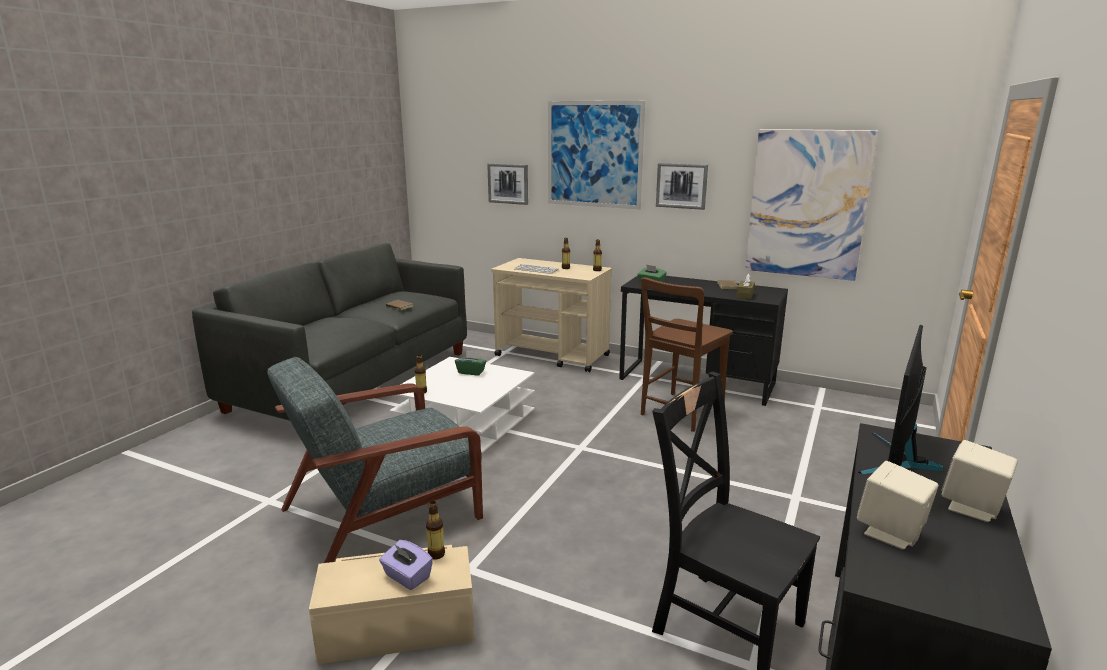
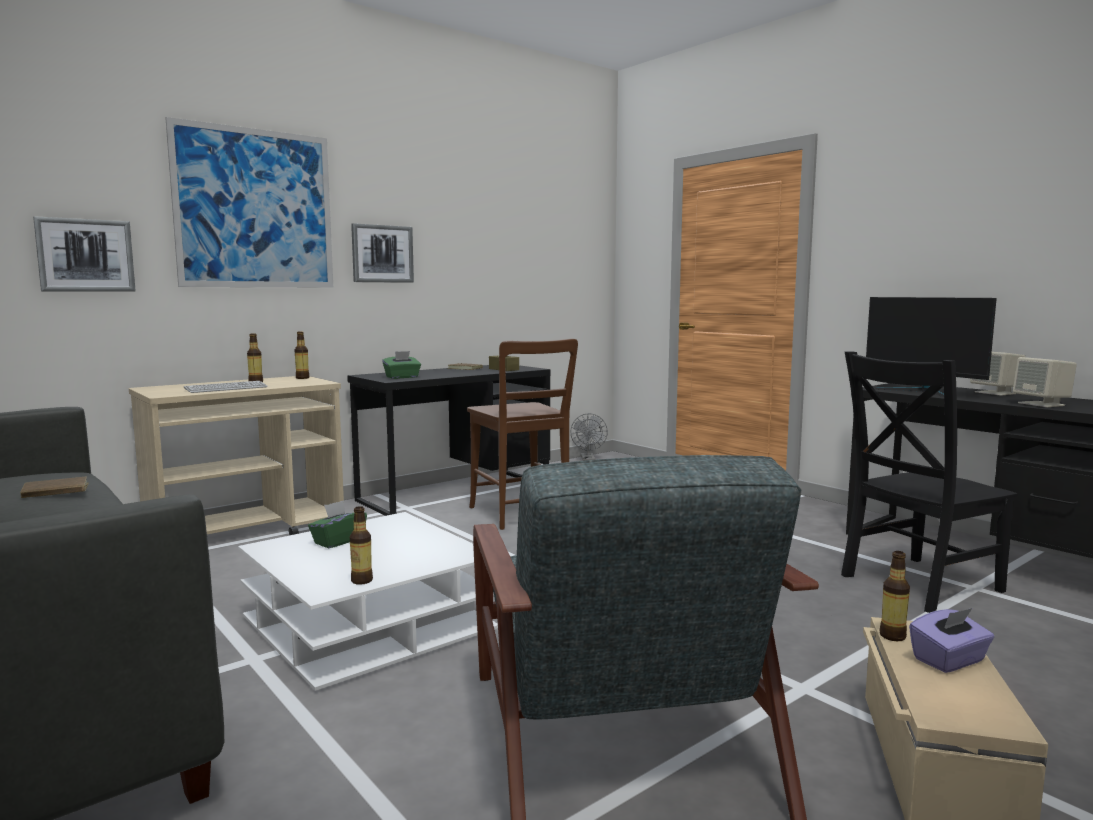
camera: 65 degrees left, 10 degrees down
picture [745,129,878,281] -> none
none -> grey fan [570,413,608,461]

